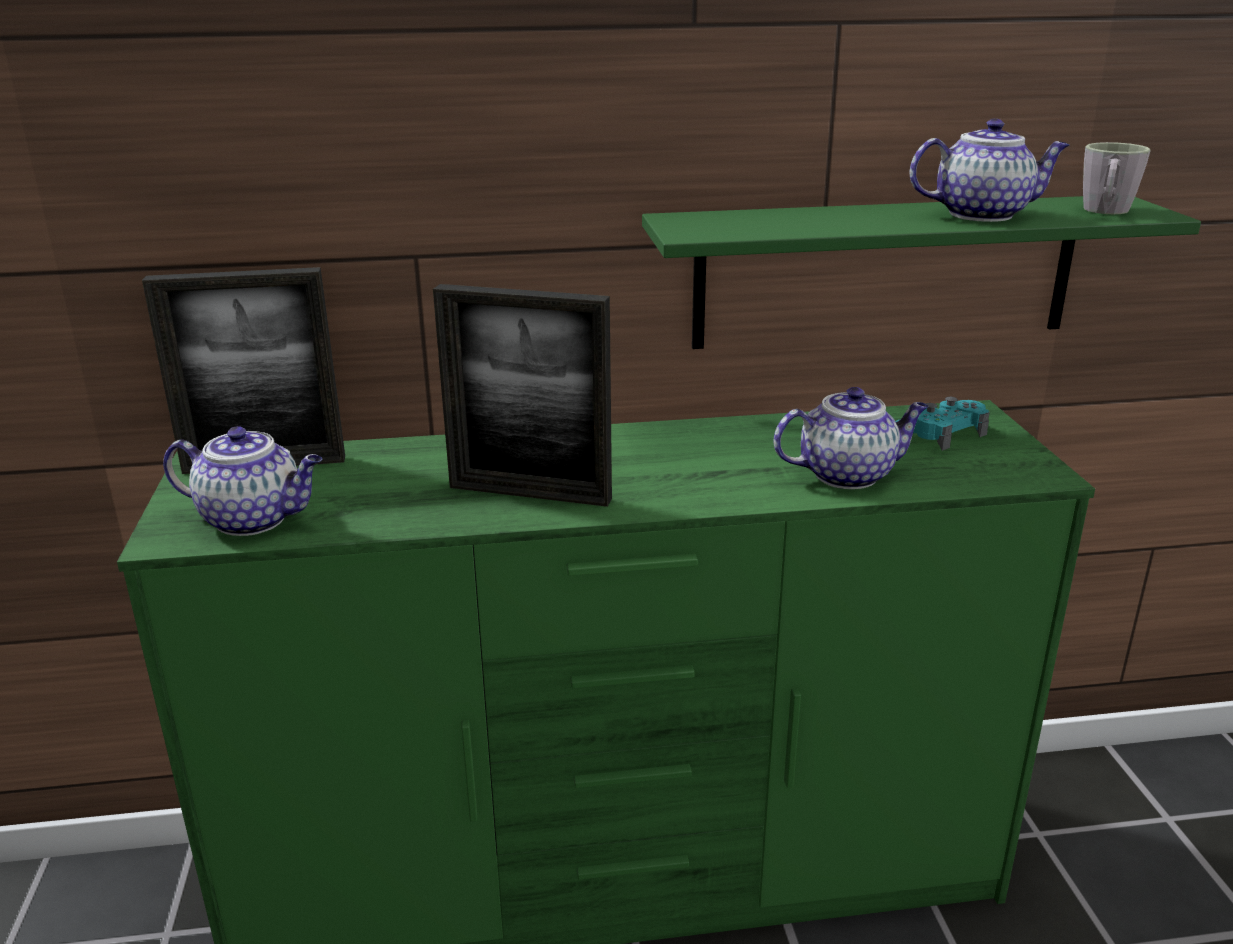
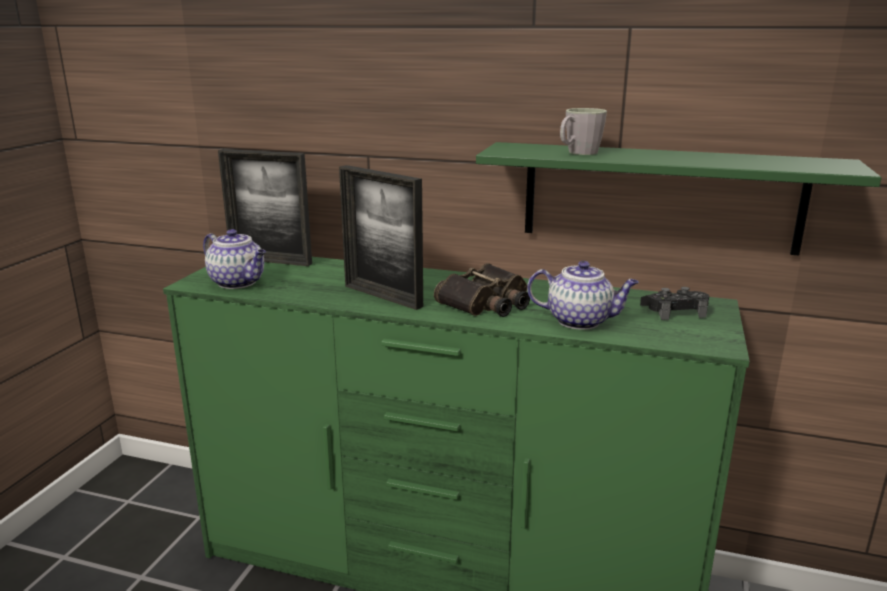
camera: 25 degrees right, 5 degrees down
turquoise game controller [895,397,990,451] -> black game controller [640,287,709,320]
teapot [909,119,1070,222] -> none
grey mug [1083,142,1151,214] -> grey mug moved to [560,108,607,155]
none -> binoculars [434,263,530,317]

